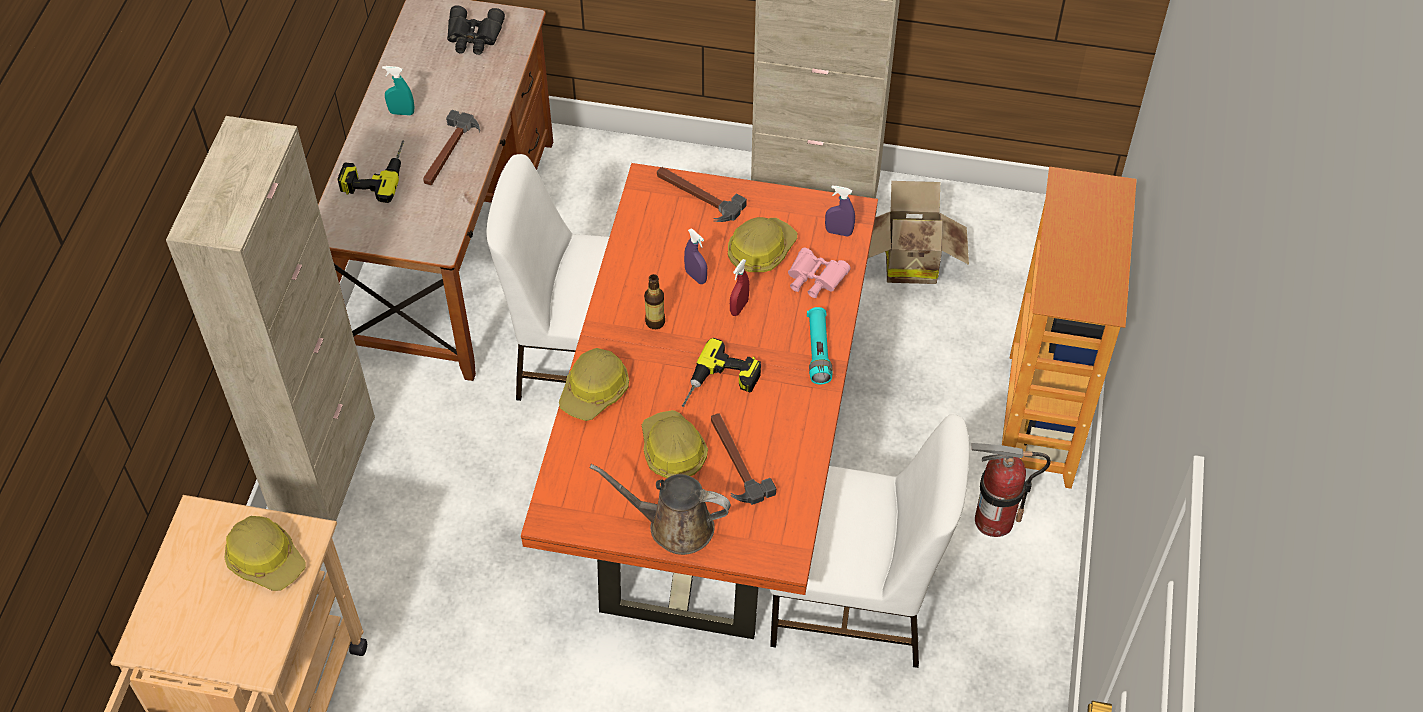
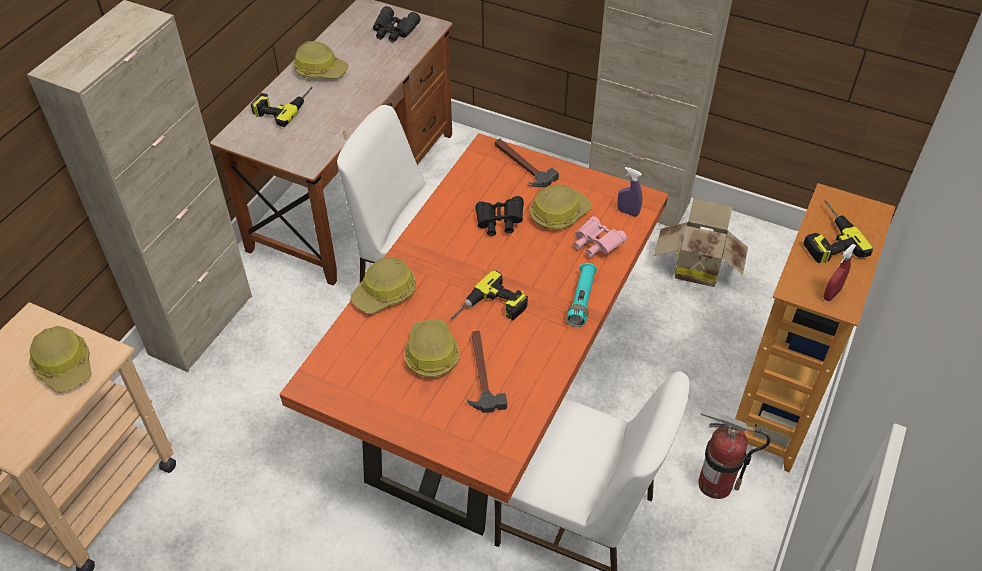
camera: 15 degrees right, 5 degrees down
turquoise spray bottle [382,66,414,116] -> hard hat [293,41,349,79]
hammer [423,110,480,185] -> none
brown watering can [590,464,731,555] -> none
bottle [644,274,665,329] -> none
purple spray bottle [684,229,707,284] -> black binoculars [475,196,524,236]
red spray bottle [730,259,749,316] -> red spray bottle moved to [823,244,856,301]
none -> power drill [803,200,873,263]

